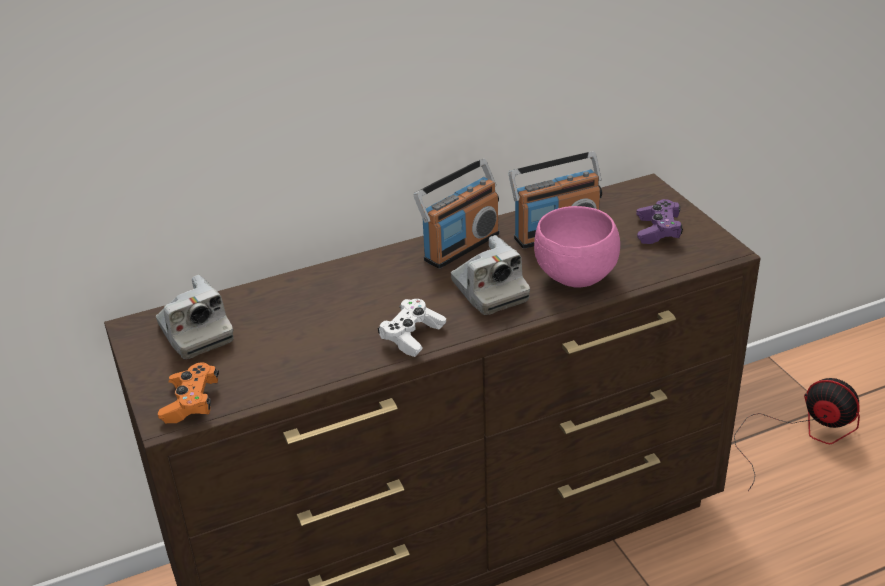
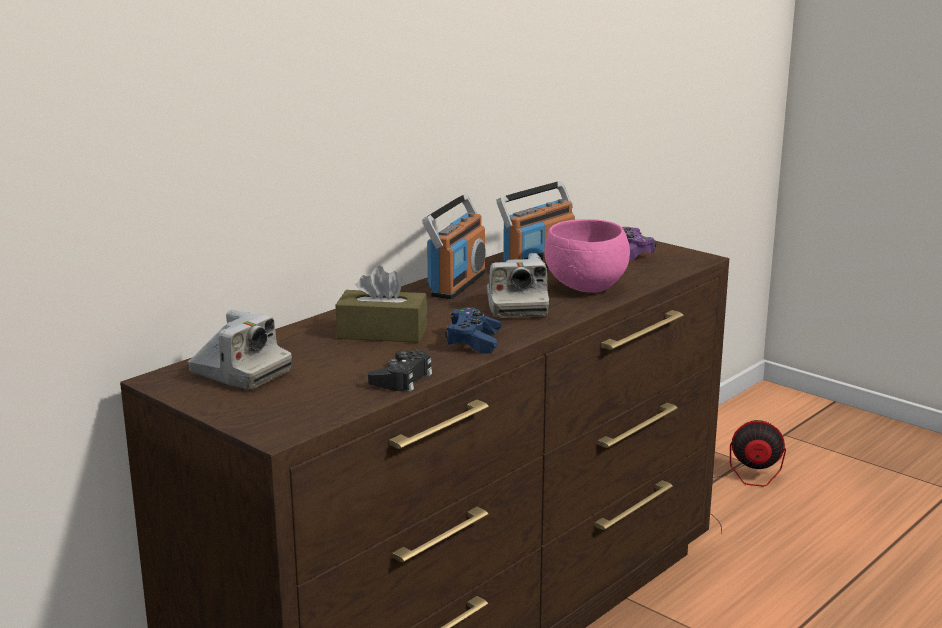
camera: 25 degrees left, 15 degrees down
orange game controller [158,363,219,423] -> none
white game controller [378,299,446,357] -> blue game controller [445,307,501,353]
camera [451,235,530,315] -> camera turned 45 degrees clockwise [487,253,549,318]
none -> brown tissue box [336,266,427,343]
none -> black game controller [368,350,432,391]

